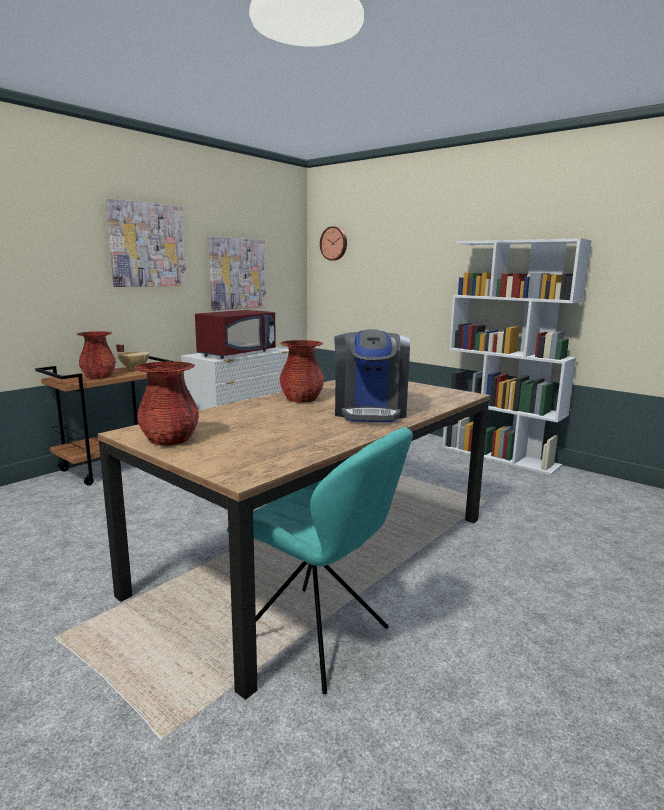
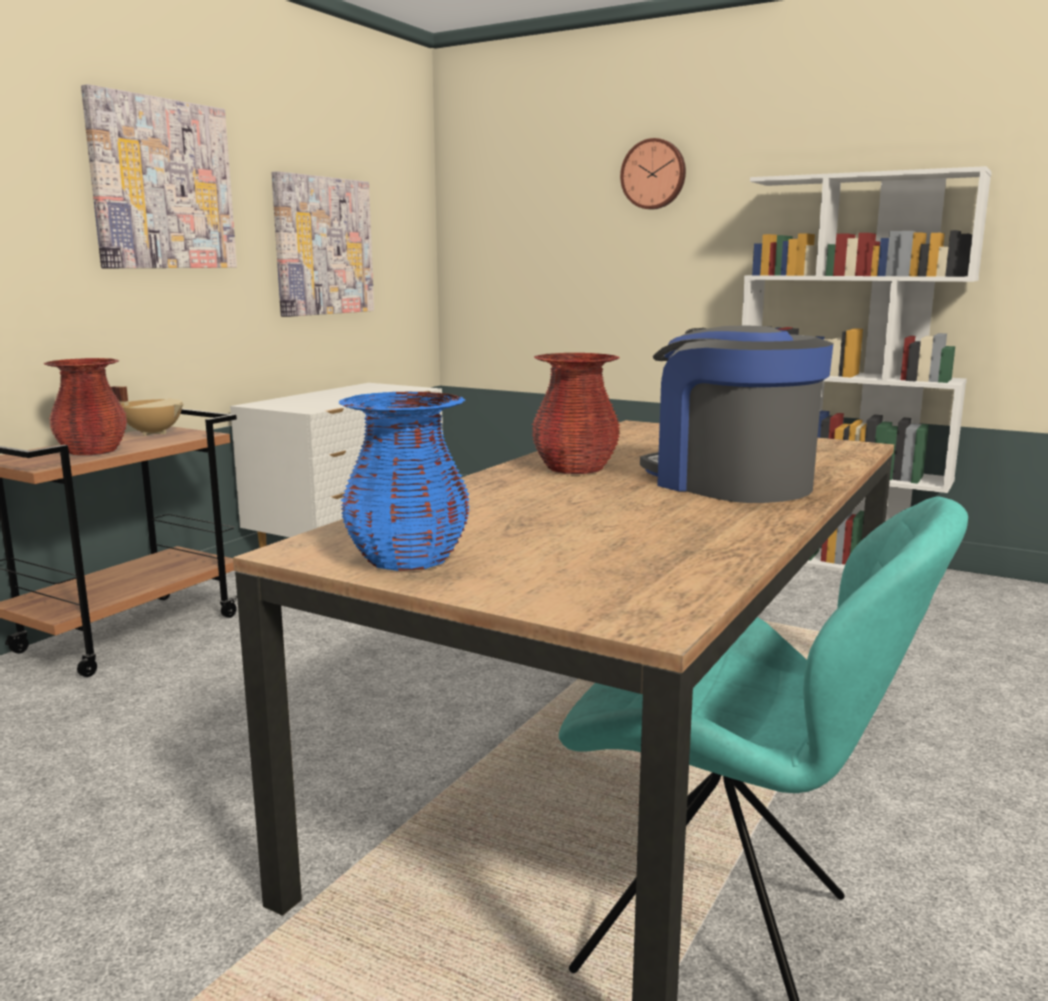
camera: 10 degrees left, 0 degrees up
red vase [134,361,199,445] -> blue vase [338,391,470,571]
red microwave [195,310,276,359] -> none
wall clock [320,226,347,261] -> wall clock moved to [620,138,686,209]
coffee machine [334,329,410,422] -> coffee machine turned 150 degrees clockwise [640,325,834,503]

